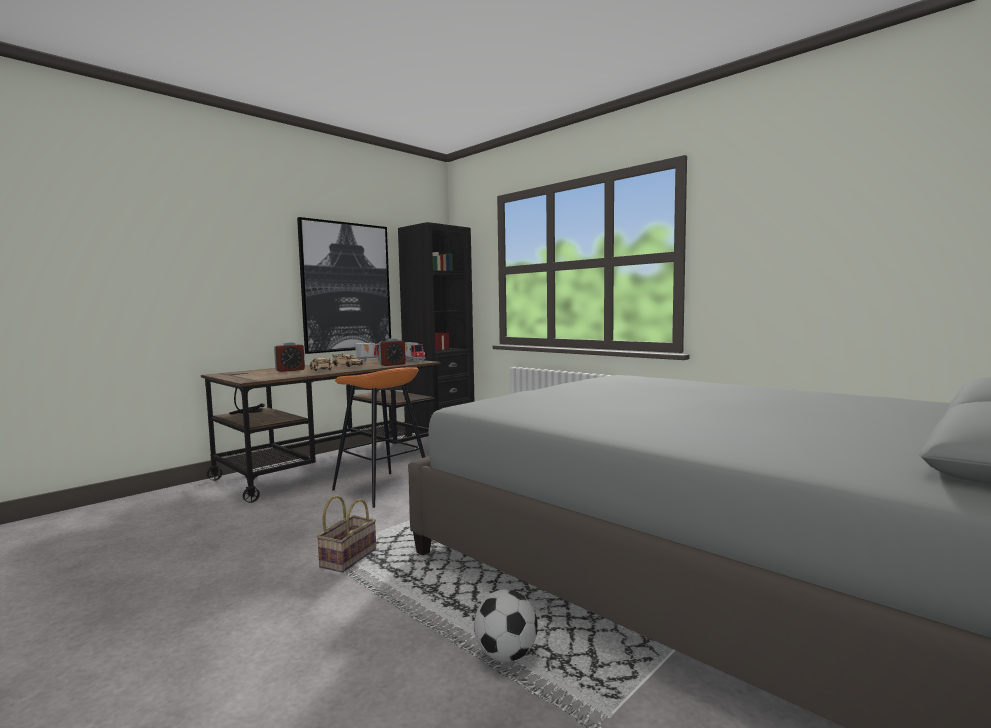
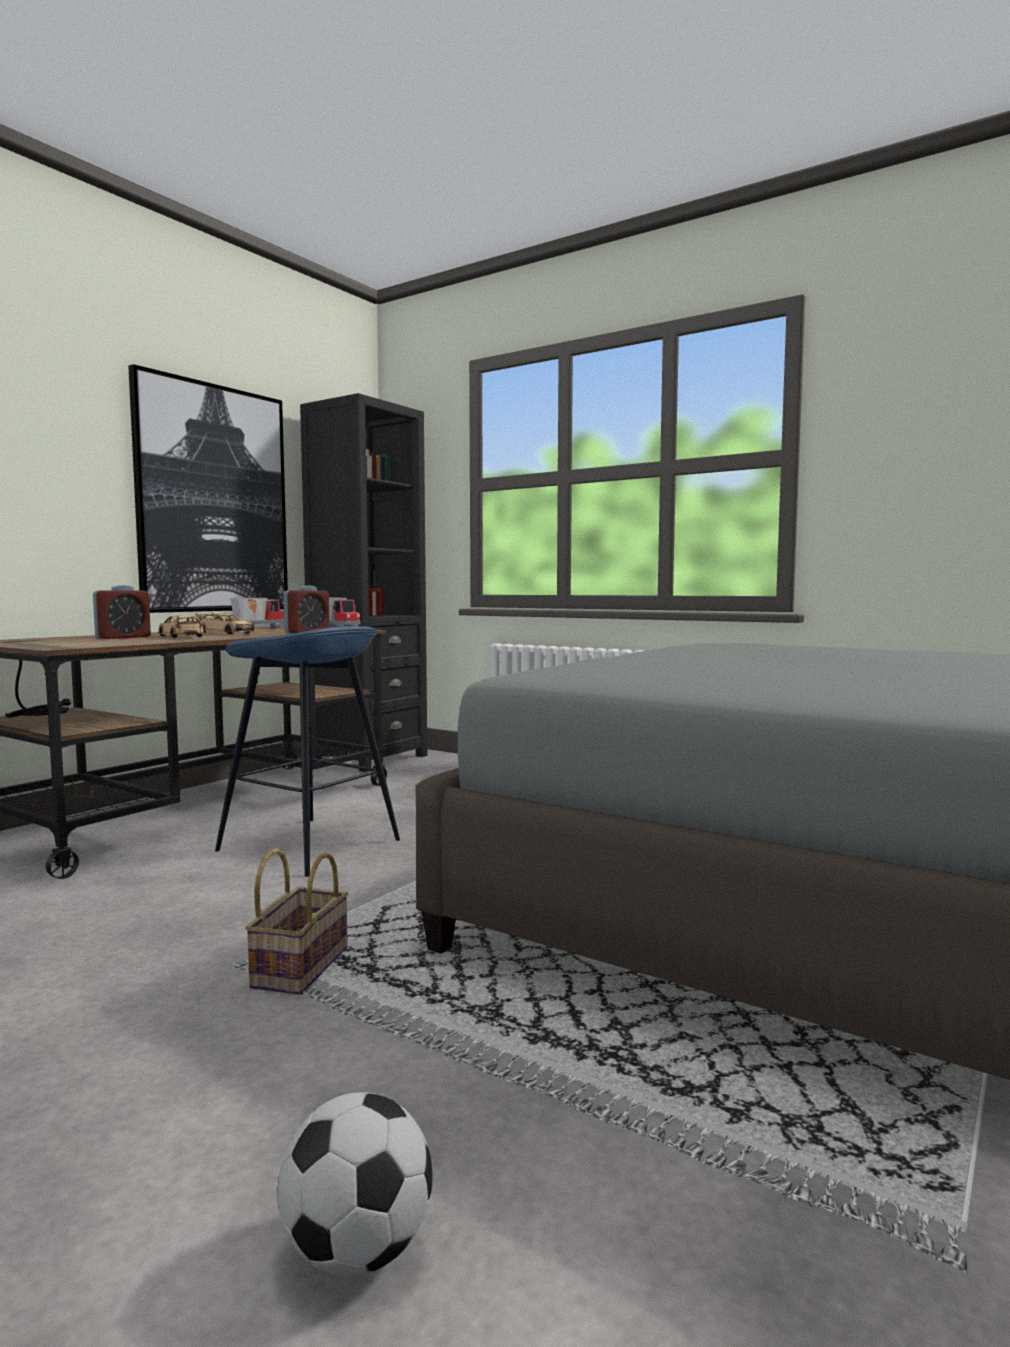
camera: 10 degrees left, 0 degrees up
orange stool [332,367,425,508] -> blue stool [215,626,400,877]
football [474,589,538,662] -> football moved to [277,1092,432,1276]

